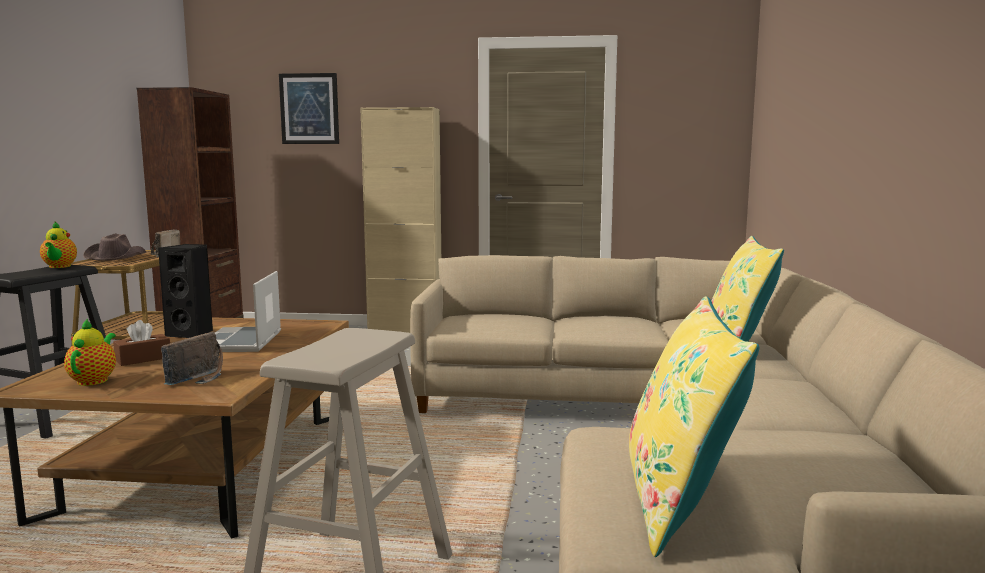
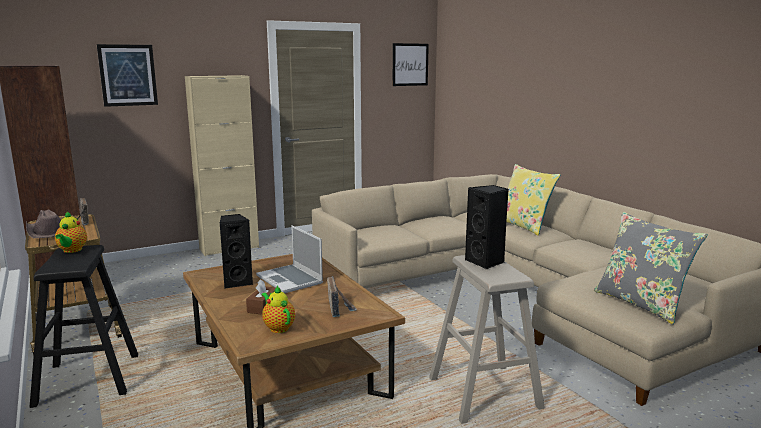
camera: 35 degrees left, 5 degrees up
teapot [40,222,77,268] -> teapot turned 45 degrees clockwise [55,212,87,253]
yellow pillow [629,296,760,557] -> grey pillow [594,212,708,324]
none -> picture [393,43,429,86]
none -> black speaker [465,185,509,270]

